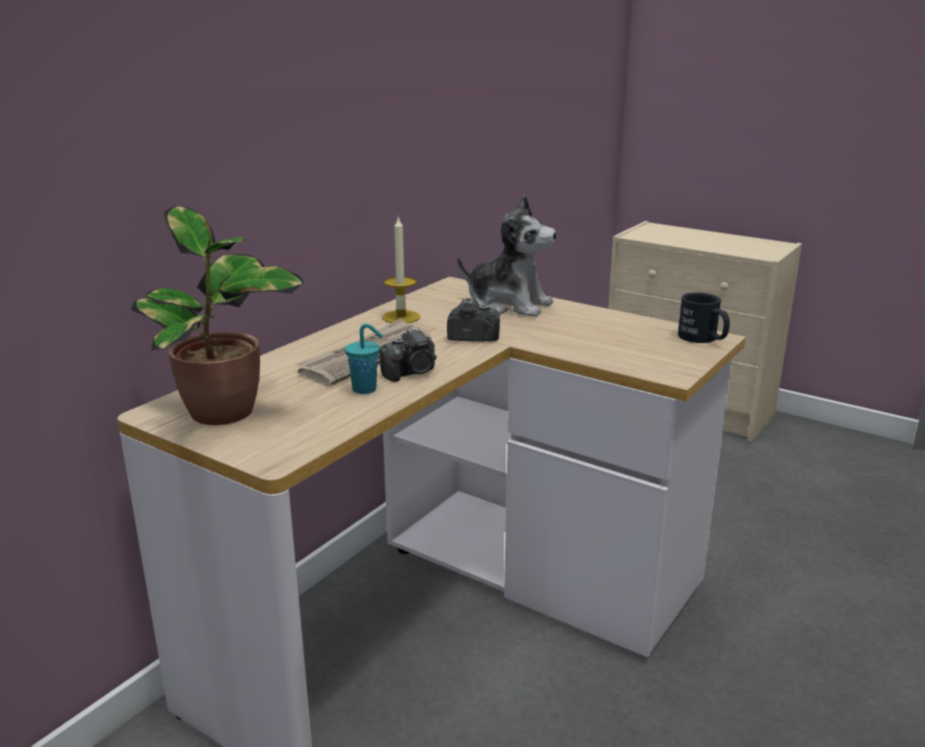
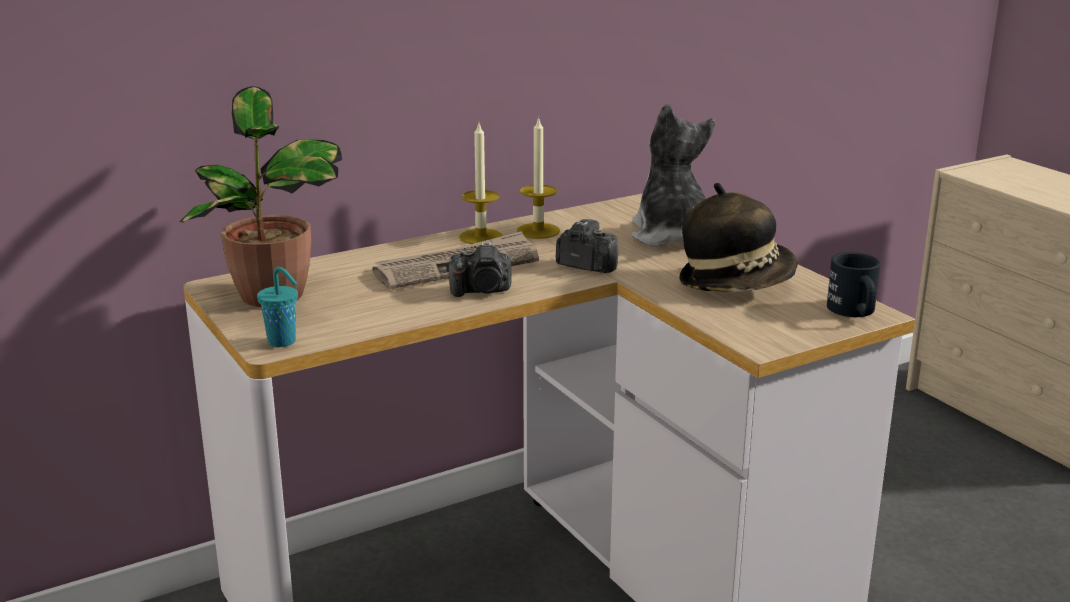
camera: 25 degrees right, 0 degrees up
turquoise cup [345,323,383,394] -> turquoise cup moved to [257,267,298,347]
plush toy [457,195,557,317] -> plush toy turned 150 degrees counterclockwise [631,103,715,247]
none -> candle [459,123,503,244]
none -> hat [679,183,798,292]

